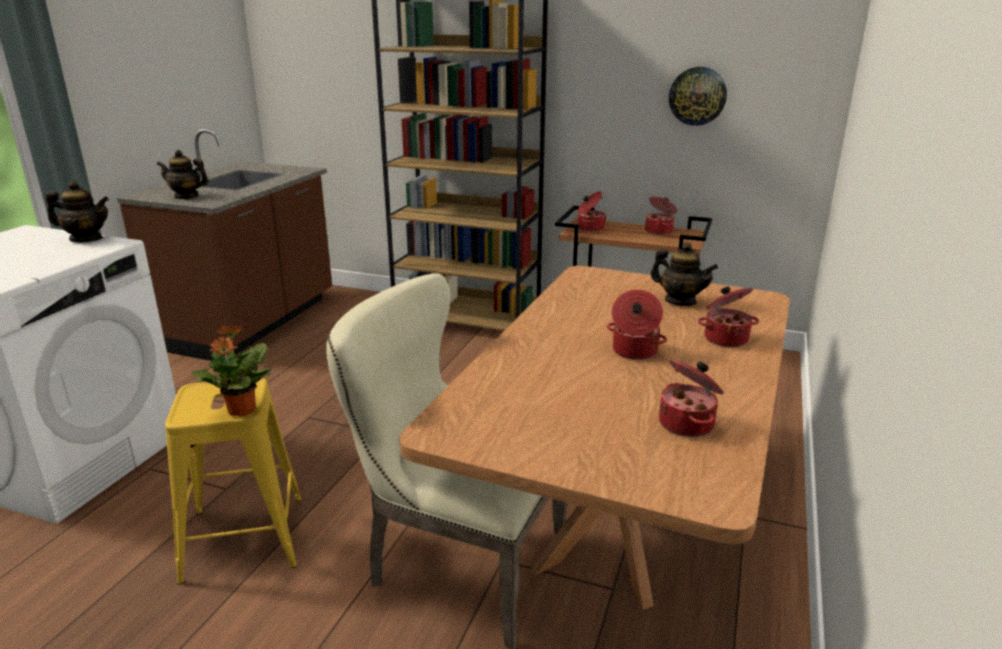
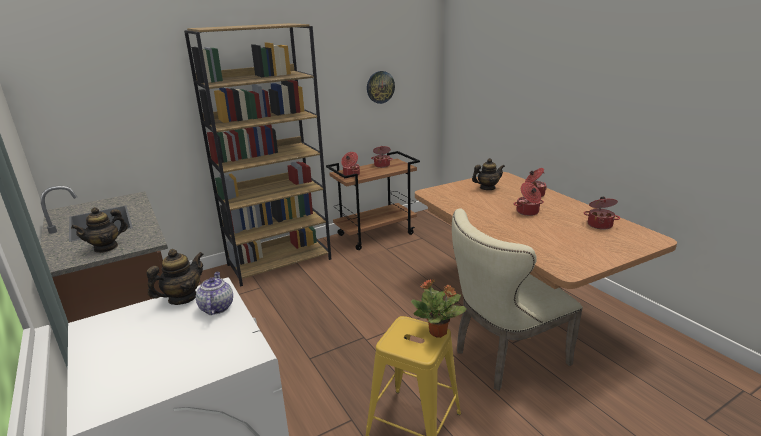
camera: 50 degrees left, 0 degrees up
none -> teapot [196,272,233,315]

